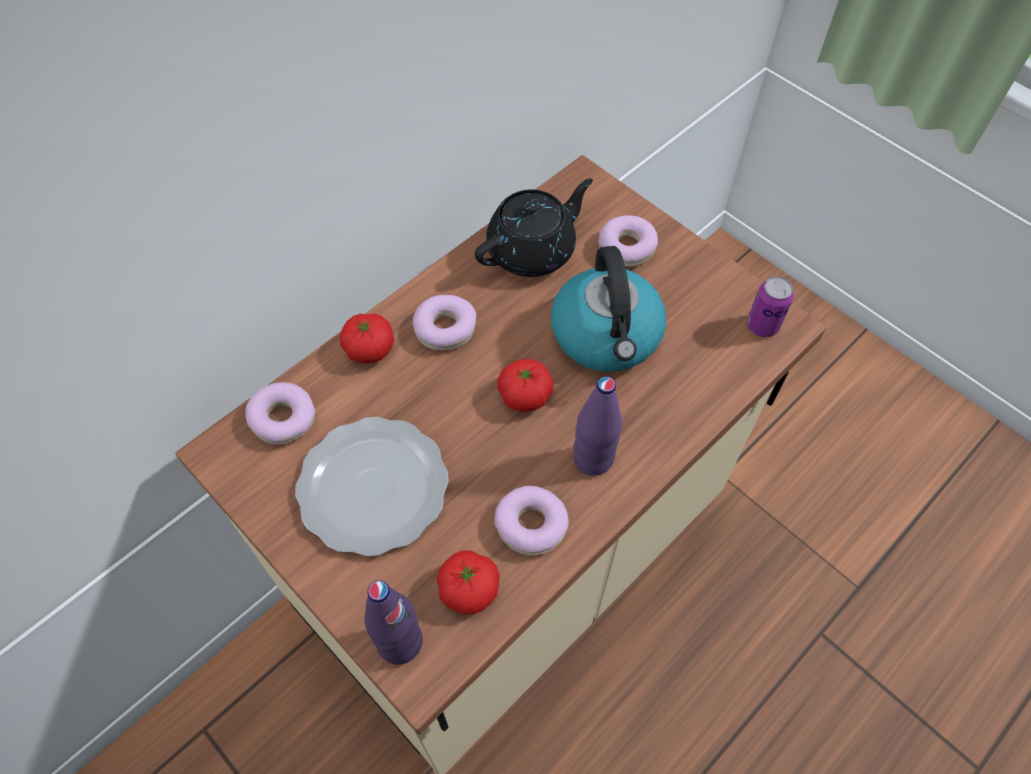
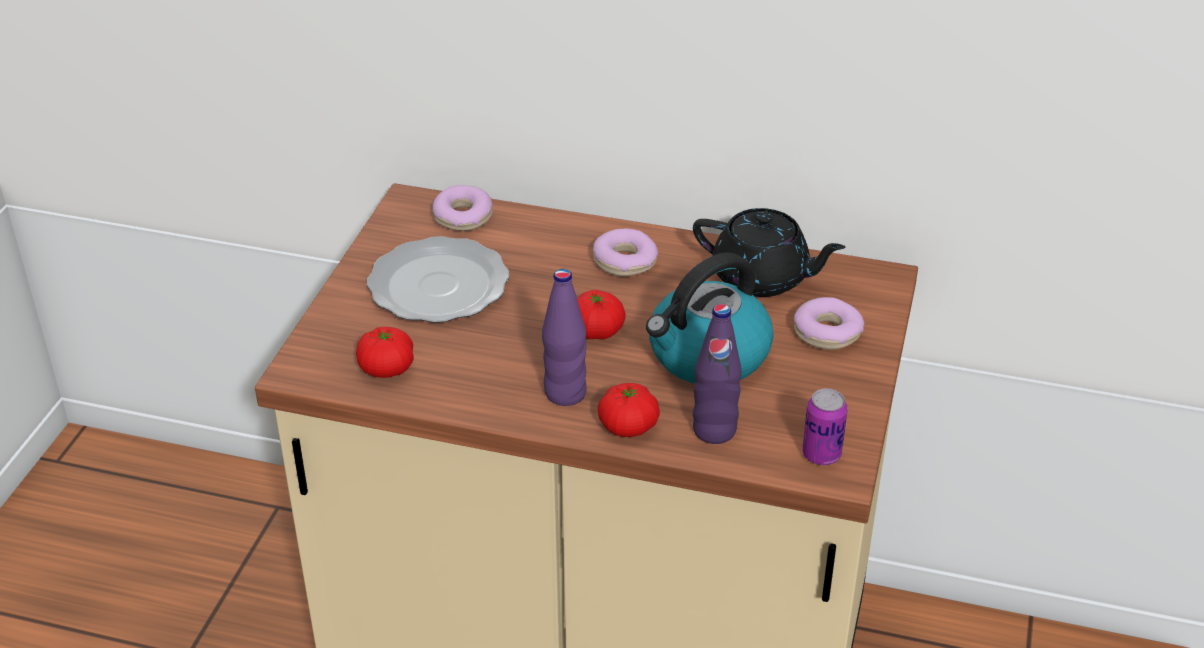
camera: 60 degrees right, 20 degrees down
tomato [340,314,394,363] -> tomato moved to [598,383,660,437]
purple bottle [365,580,423,665] -> purple bottle moved to [693,304,742,444]
donut [494,486,569,555] -> none

